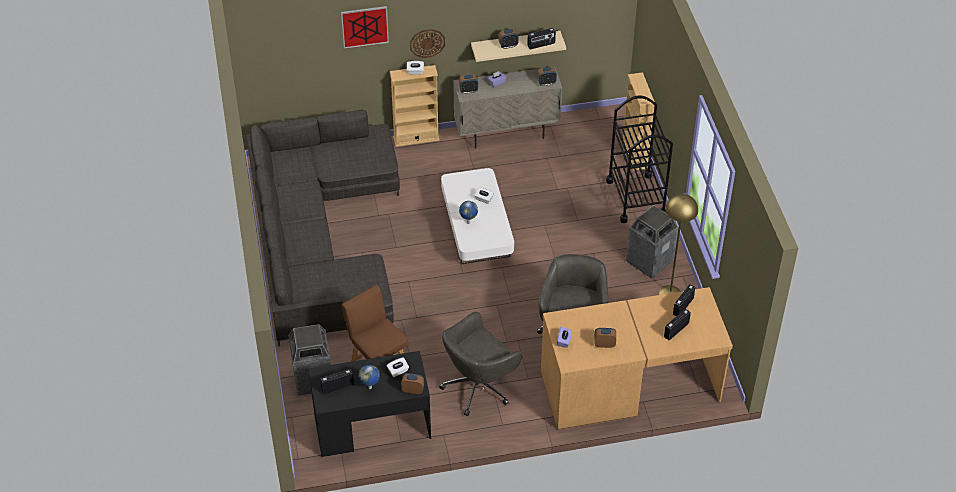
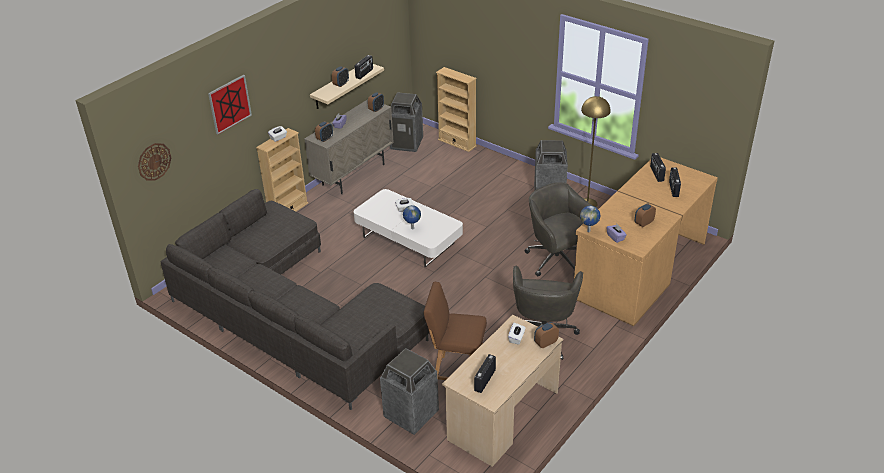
camera: 40 degrees left, 10 degrees down
black desk [308,351,431,457] -> beige desk [442,315,563,467]
globe [358,365,380,389] -> globe moved to [580,206,600,232]
wall clock [410,29,445,58] -> wall clock moved to [138,143,171,181]
black cart [606,96,673,223] -> none
none -> trash can [390,92,423,152]

